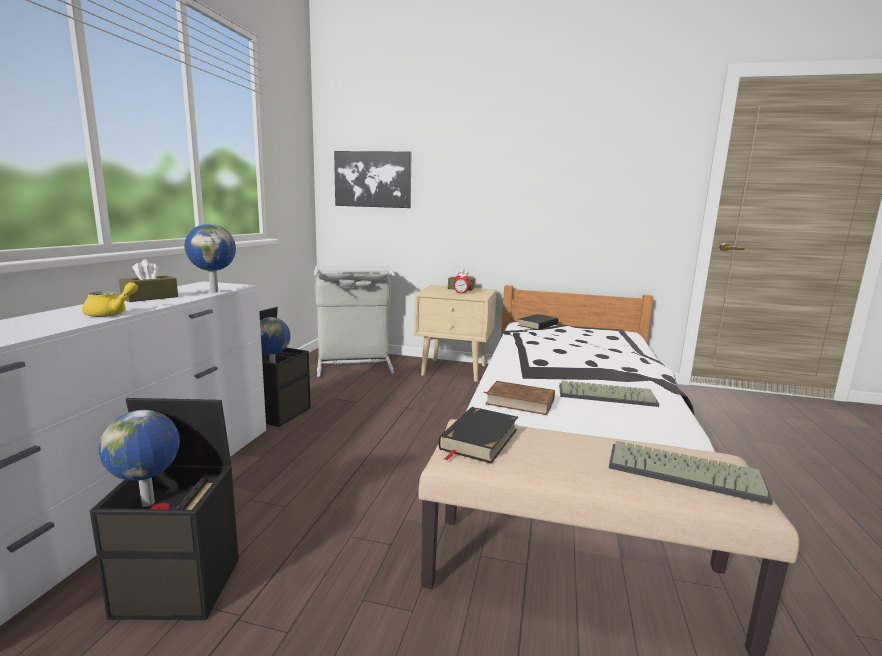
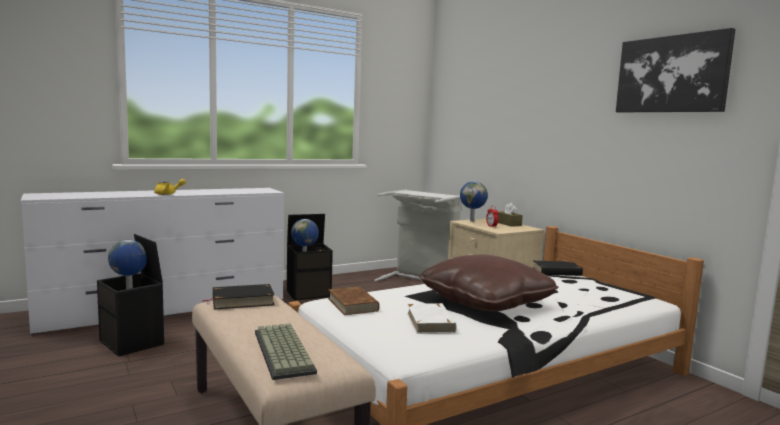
camera: 45 degrees right, 5 degrees down
brown tissue box [119,259,178,302] -> none
globe [185,224,236,293] -> globe moved to [460,181,488,222]
picture [334,151,412,208] -> picture moved to [616,28,736,112]
keyboard [559,381,659,407] -> white book [407,303,457,334]
none -> brown pillow [419,254,558,312]

